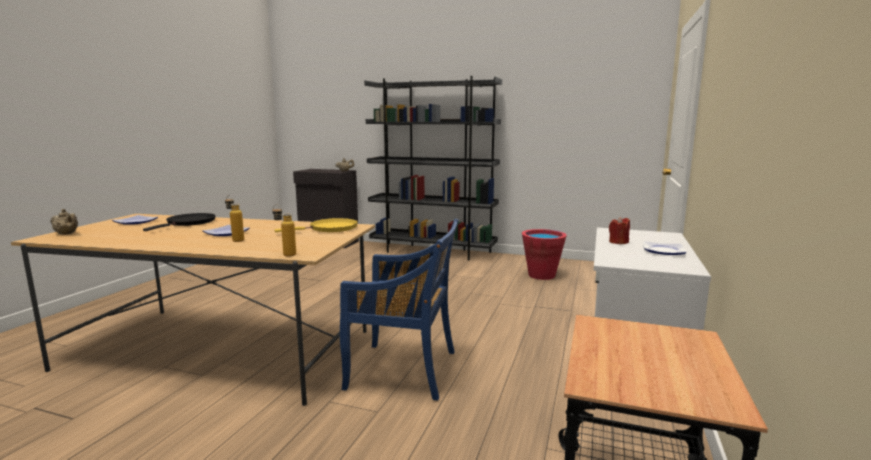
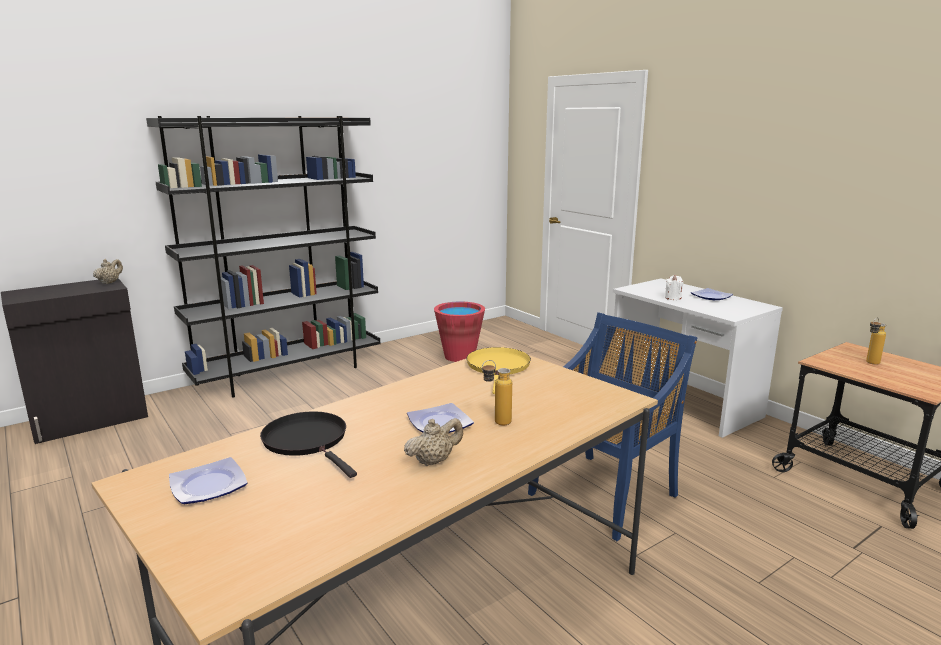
camera: 55 degrees left, 5 degrees up
beige teapot [50,209,78,235] -> beige teapot moved to [404,418,463,466]
bottle [272,204,296,257] -> bottle moved to [866,317,886,365]
red candle [609,216,630,244] -> white candle [665,275,683,300]

